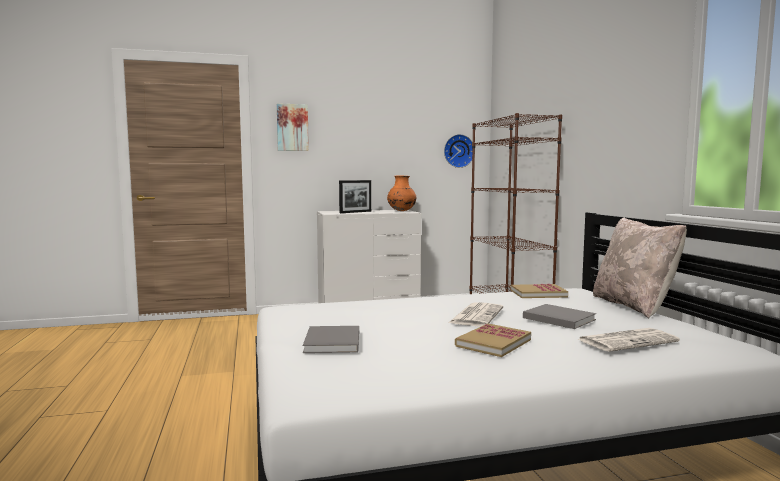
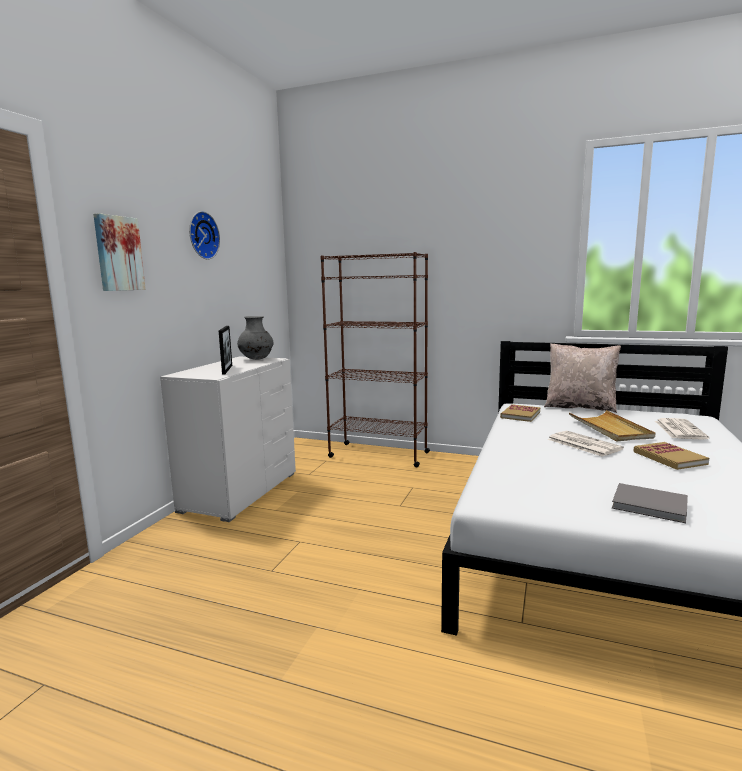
camera: 55 degrees left, 5 degrees up
orange vase [387,176,416,211] -> grey vase [237,316,273,360]
wall clock [444,134,473,168] -> wall clock moved to [189,211,220,259]
grey book [523,304,596,329] -> beige tray [569,410,655,441]

